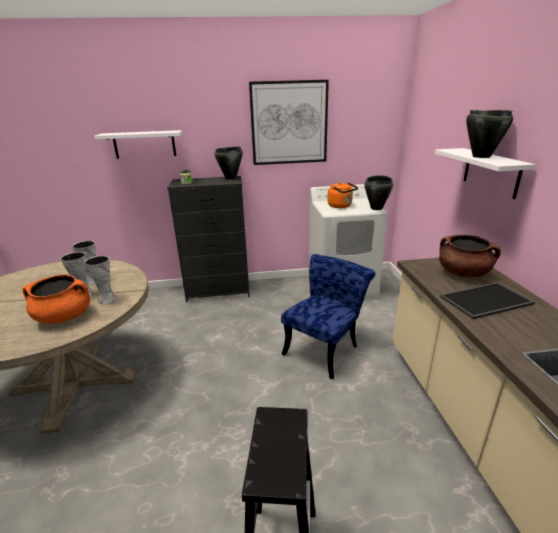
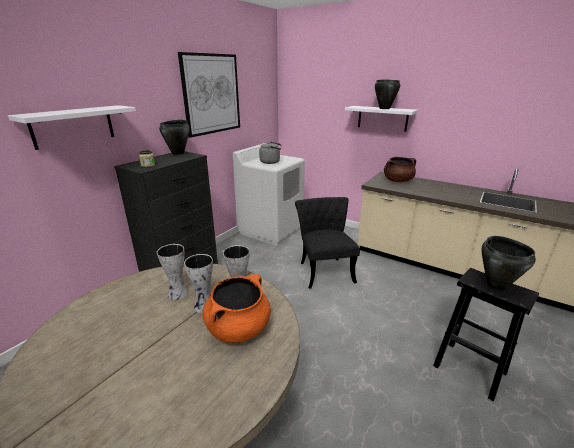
camera: 50 degrees left, 0 degrees up
blue chair [281,254,375,379] -> black chair [295,197,360,288]
orange kettle [328,182,358,208] -> grey kettle [259,142,282,164]
black cooking pot [364,175,393,210] -> black cooking pot moved to [481,236,536,291]
tray [440,282,535,319] -> none

